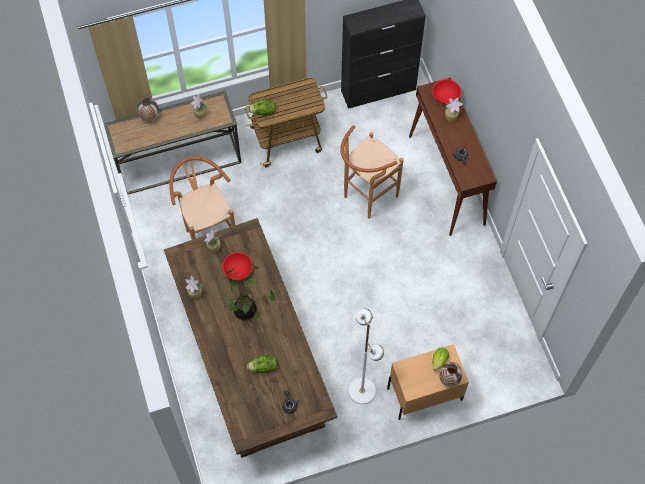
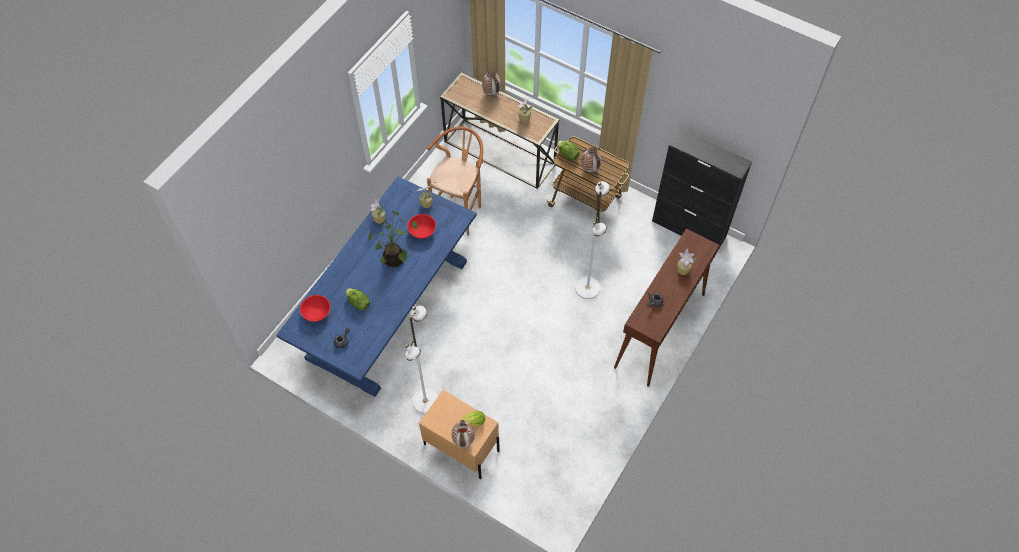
camera: 50 degrees right, 5 degrees down
brown dining table [164,218,337,458] -> blue dining table [276,176,477,397]
brown stool [340,125,404,219] -> white floor lamp [575,181,610,299]
red bowl [433,79,461,104] -> red bowl moved to [300,295,330,322]
none -> vase [582,147,601,172]

